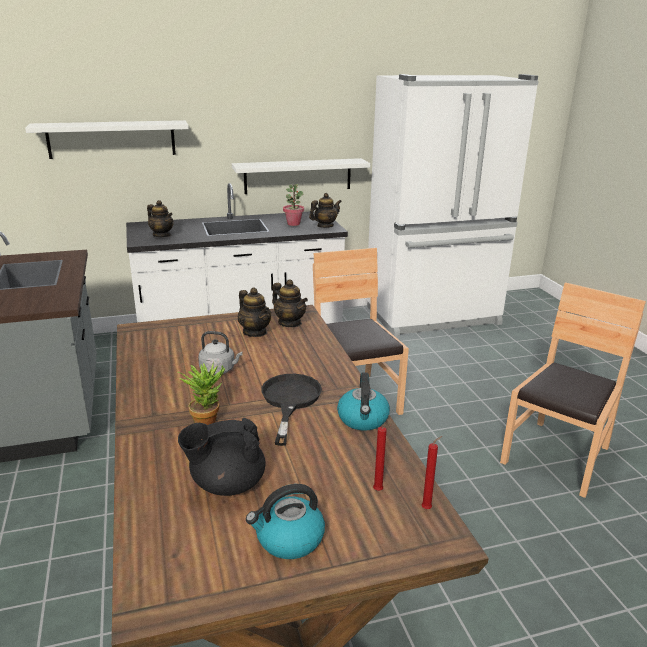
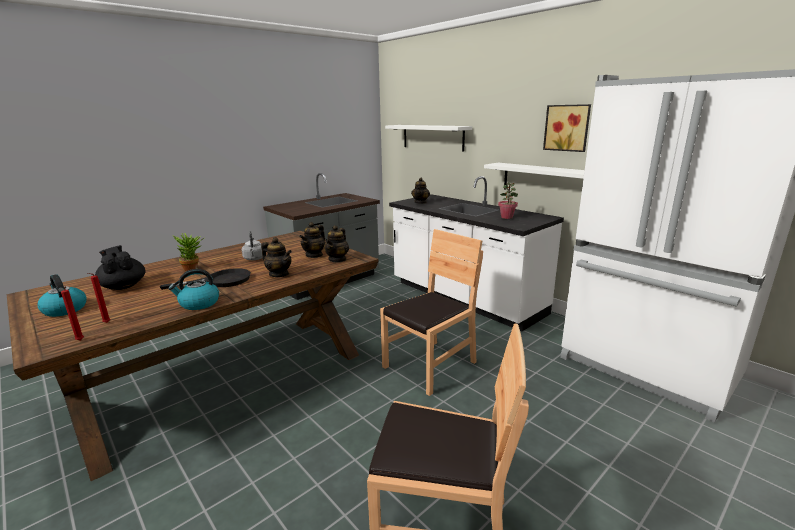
camera: 65 degrees right, 5 degrees down
teapot [309,193,342,228] -> teapot moved to [261,237,292,277]
none -> picture [543,104,591,152]

